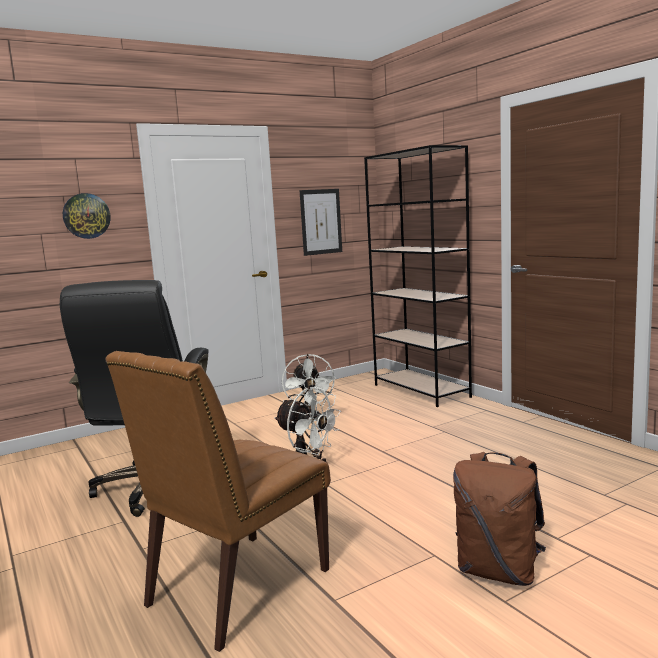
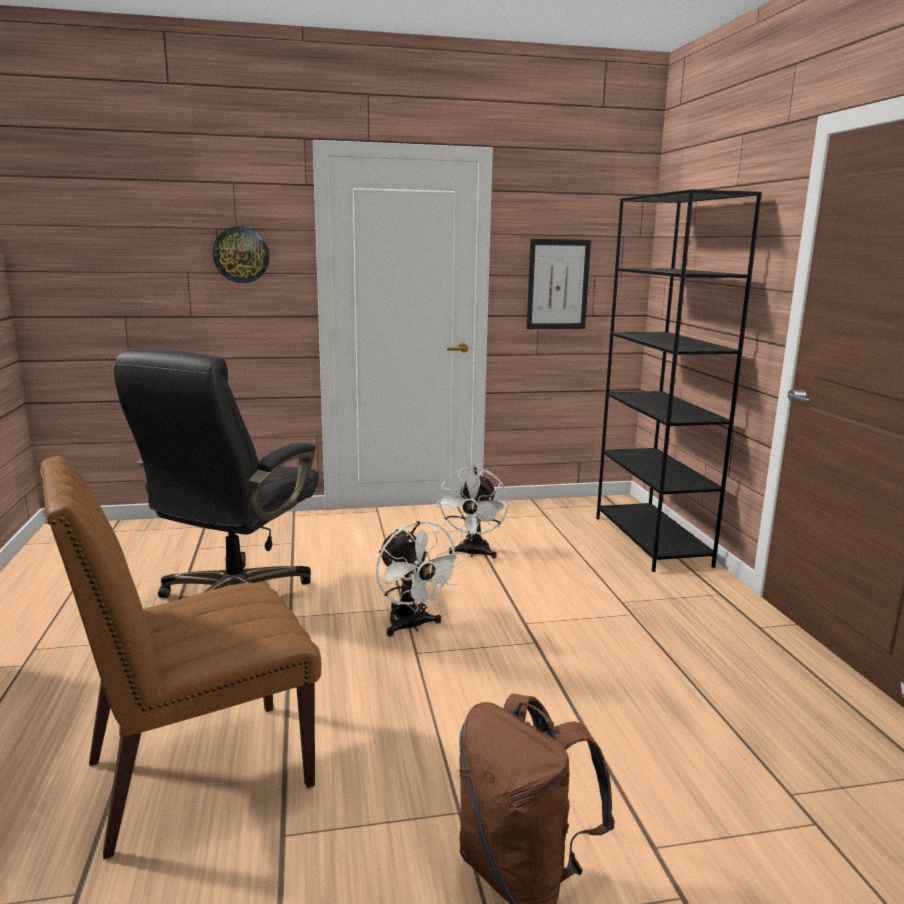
camera: 20 degrees right, 5 degrees up
beige bookcase [364,145,472,407] -> black bookcase [596,189,762,572]

